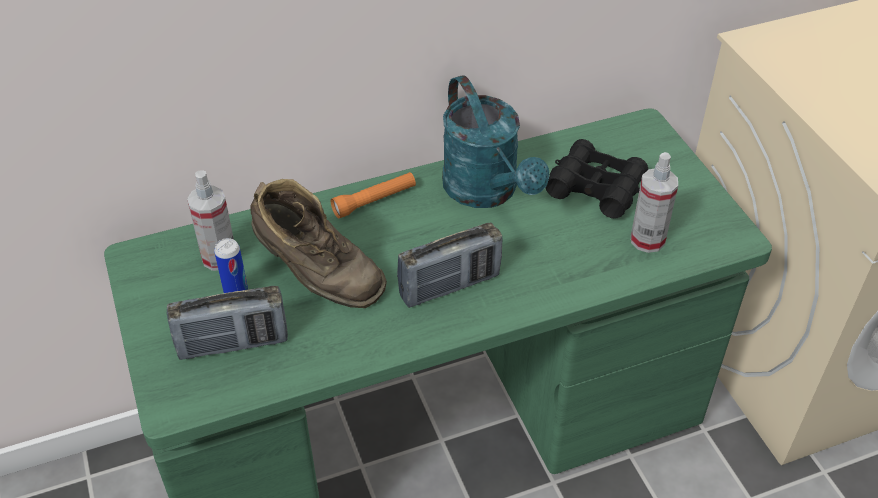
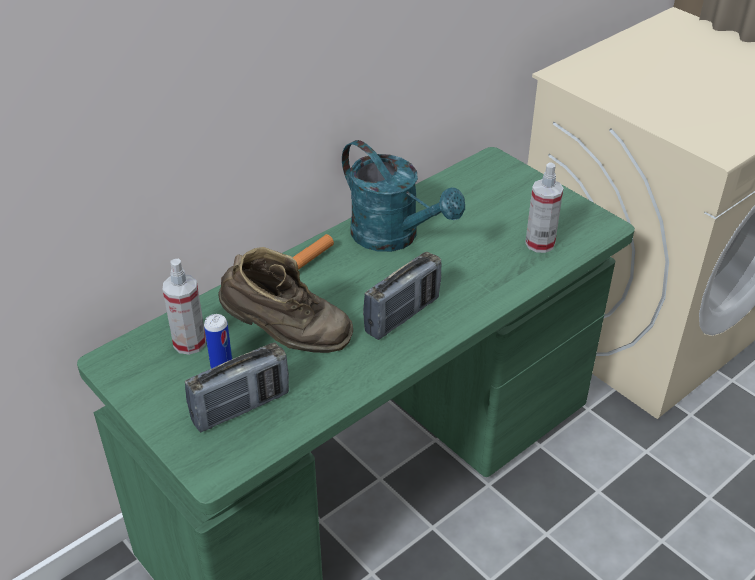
camera: 20 degrees left, 5 degrees down
black binoculars [545,139,648,219] -> none

